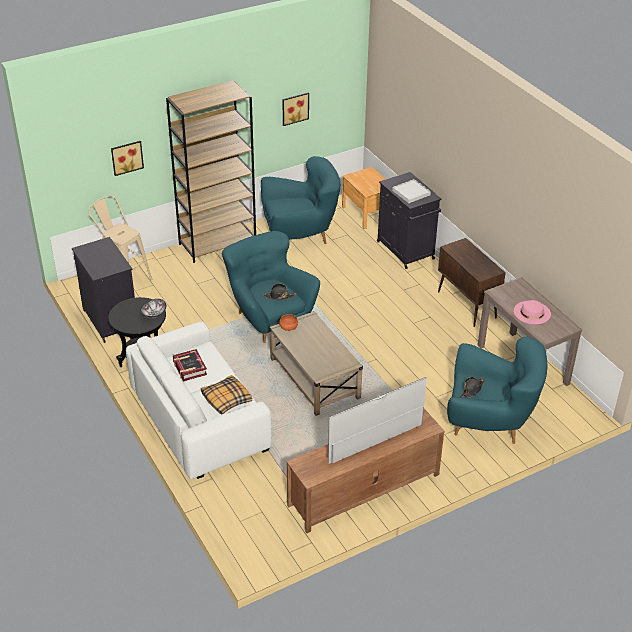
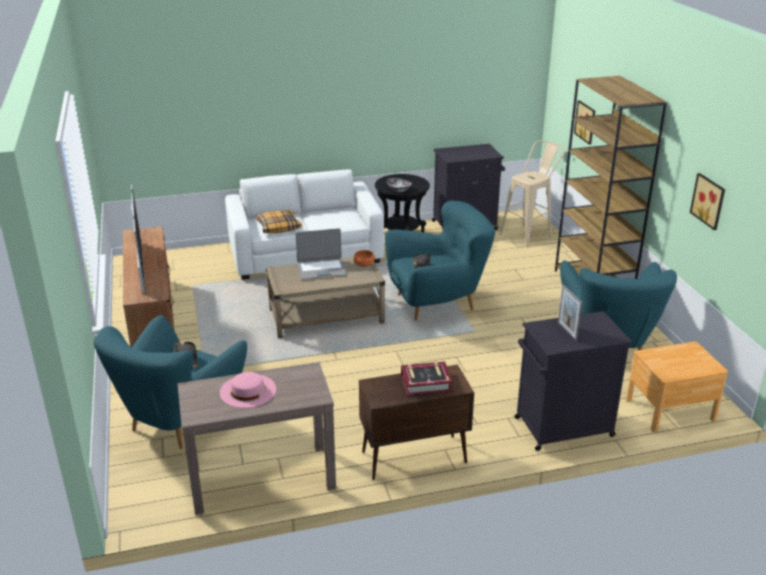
camera: 105 degrees right, 10 degrees down
book [173,349,207,381] -> book moved to [401,361,453,396]
white tray [392,179,431,203] -> picture frame [558,285,583,341]
none -> laptop [296,228,347,279]

